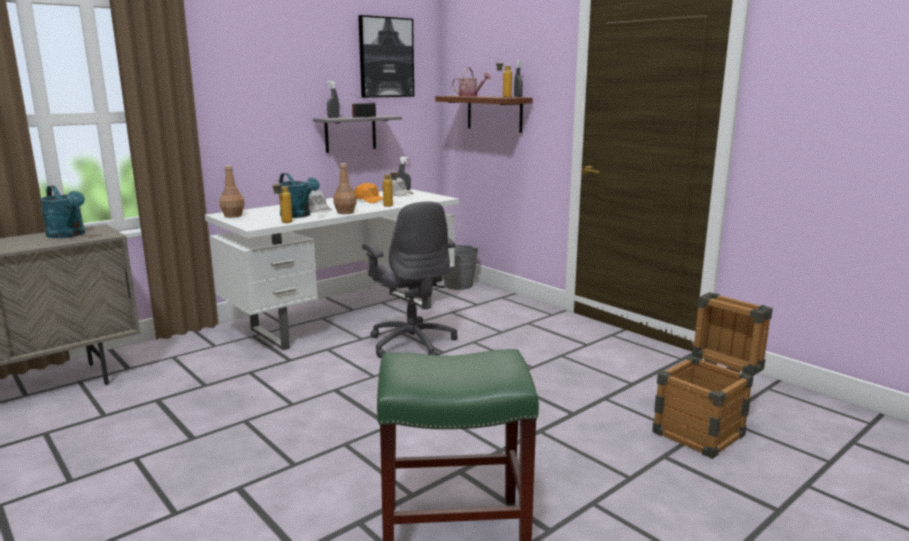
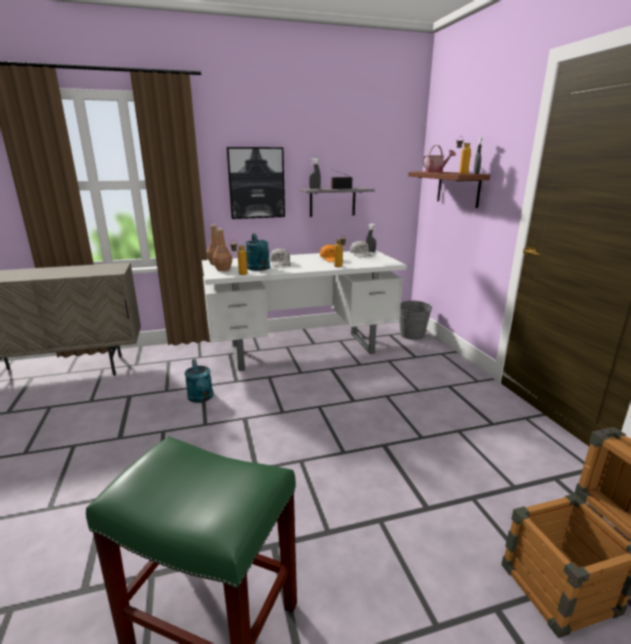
camera: 25 degrees right, 5 degrees up
turquoise watering can [40,186,85,238] -> turquoise watering can moved to [184,359,213,403]
brown bottle [333,163,357,214] -> brown bottle moved to [213,228,232,271]
picture [358,15,414,98] -> picture moved to [227,147,285,219]
grey office chair [362,201,457,358] -> none

